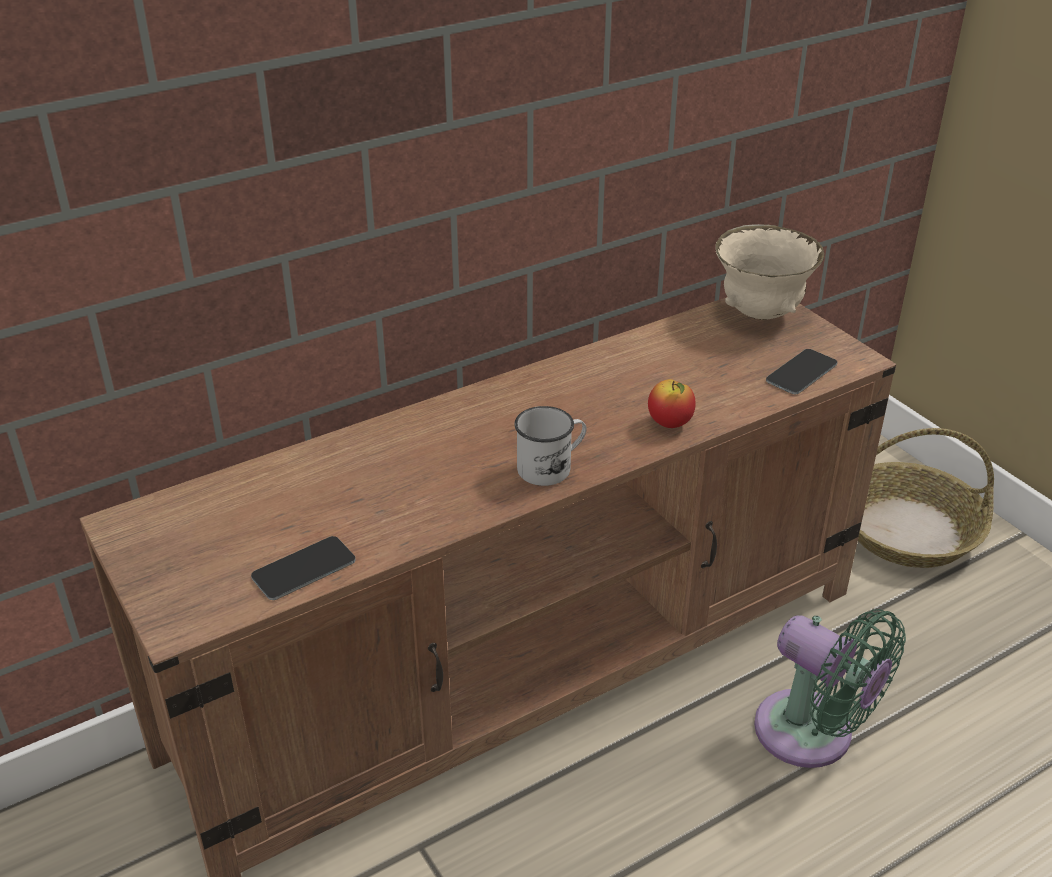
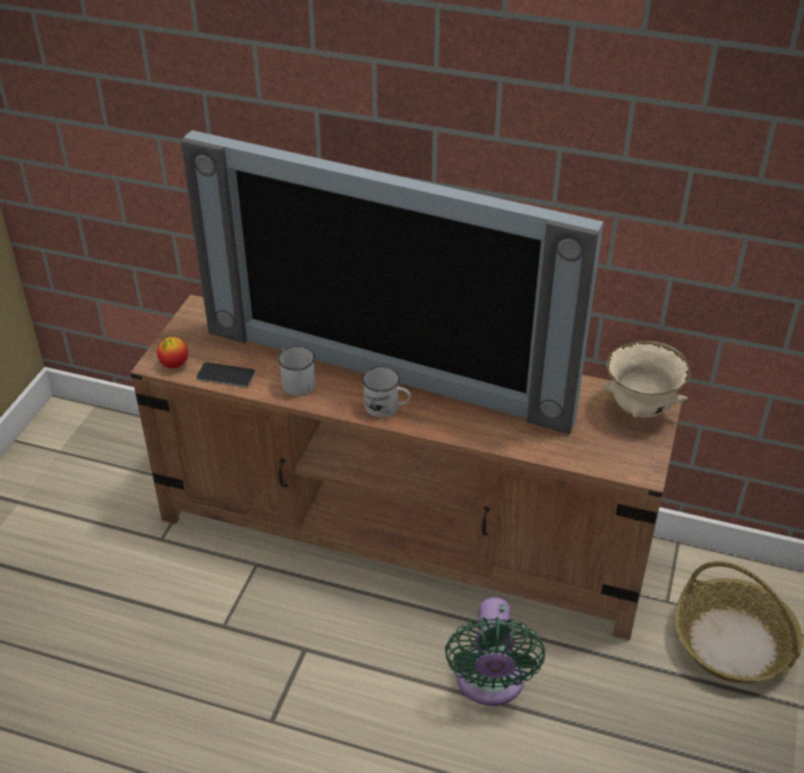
camera: 50 degrees right, 5 degrees up
apple [648,379,696,428] -> apple moved to [157,337,188,368]
phone [766,349,837,394] -> none
none -> television [181,130,604,434]
none -> white mug [278,346,315,396]

